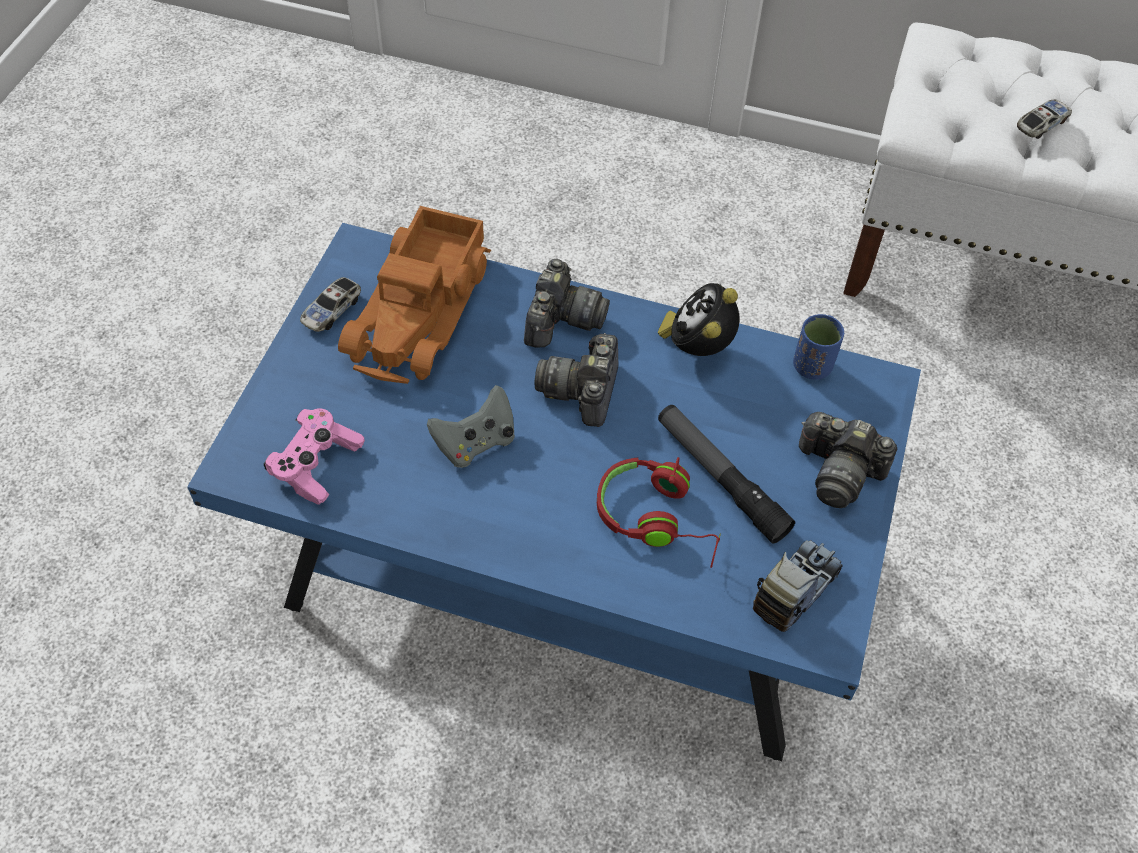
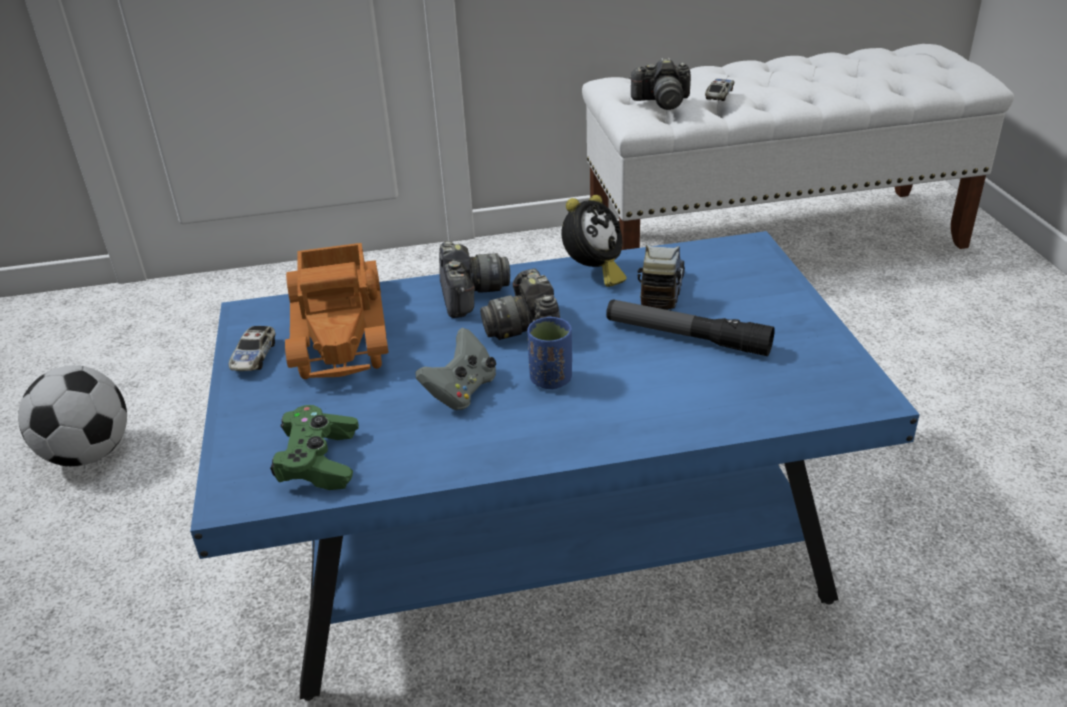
camera: 25 degrees left, 20 degrees down
pink game controller [263,408,365,505] -> green game controller [270,405,359,490]
red headphones [597,457,721,568] -> none
alarm clock [658,283,740,356] -> alarm clock turned 135 degrees counterclockwise [561,195,627,287]
toy truck [753,540,843,632] -> toy truck moved to [638,244,685,311]
blue cup [793,314,844,380] -> blue cup moved to [527,317,572,389]
camera [799,412,897,508] -> camera moved to [629,58,691,110]
none -> football [18,365,127,466]

